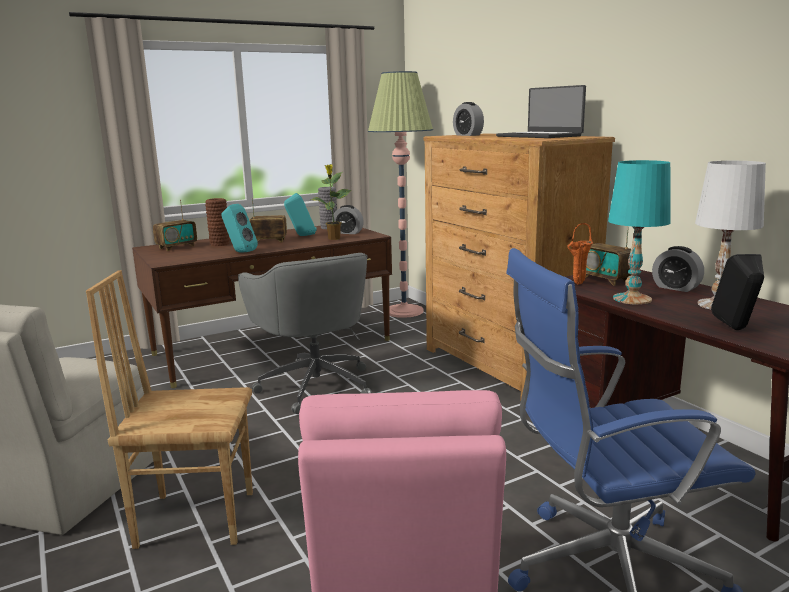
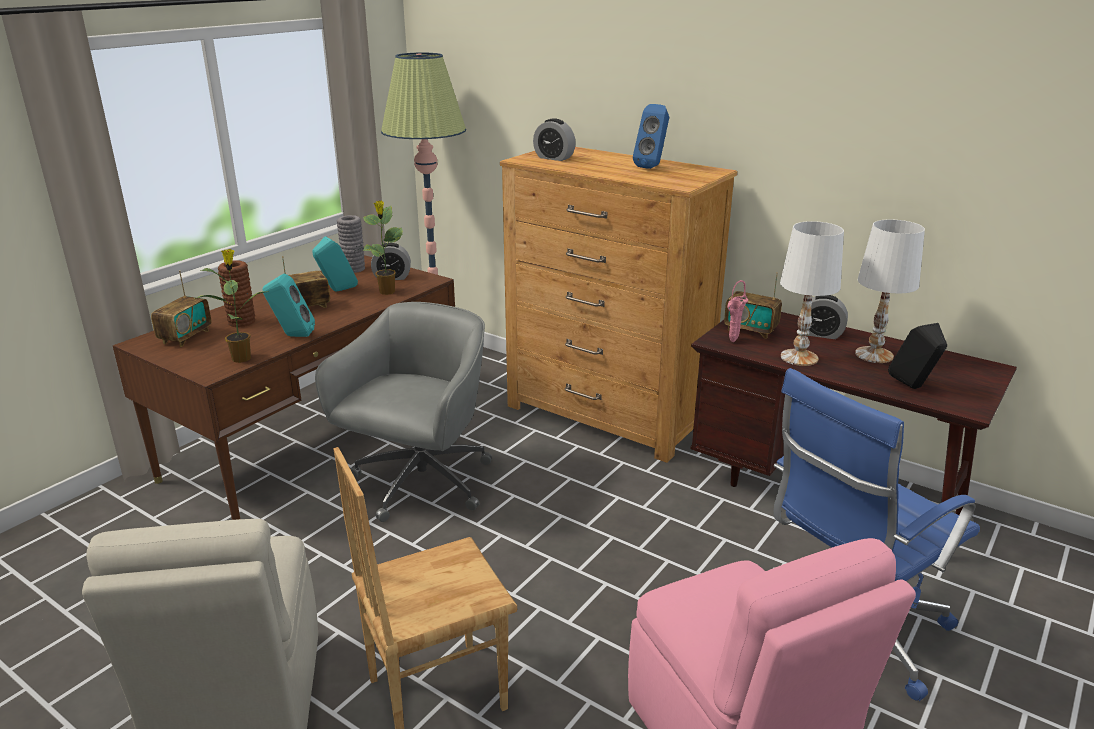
camera: 25 degrees left, 10 degrees up
grey office chair [238,253,372,414] -> grey office chair turned 105 degrees counterclockwise [315,302,492,522]
laptop [496,85,586,138] -> blue speaker [633,104,669,169]
orange vase [567,223,593,285] -> pink vase [727,280,748,342]
turquoise table lamp [608,160,671,305] -> white table lamp [780,221,844,366]
none -> potted plant [194,249,269,363]

